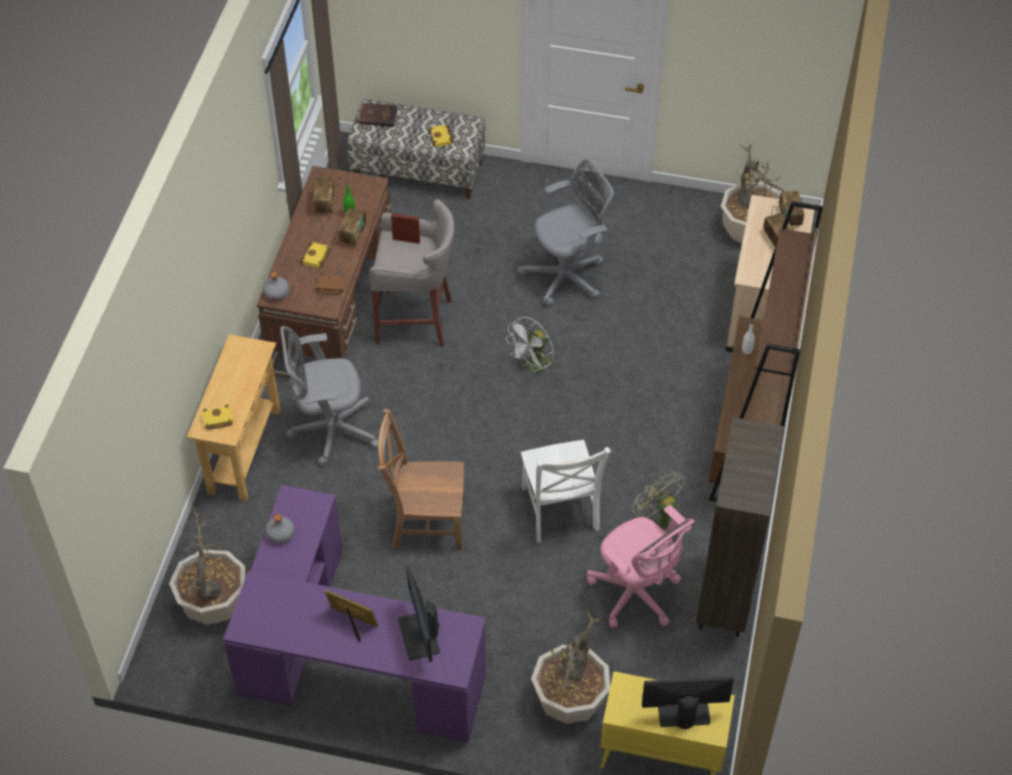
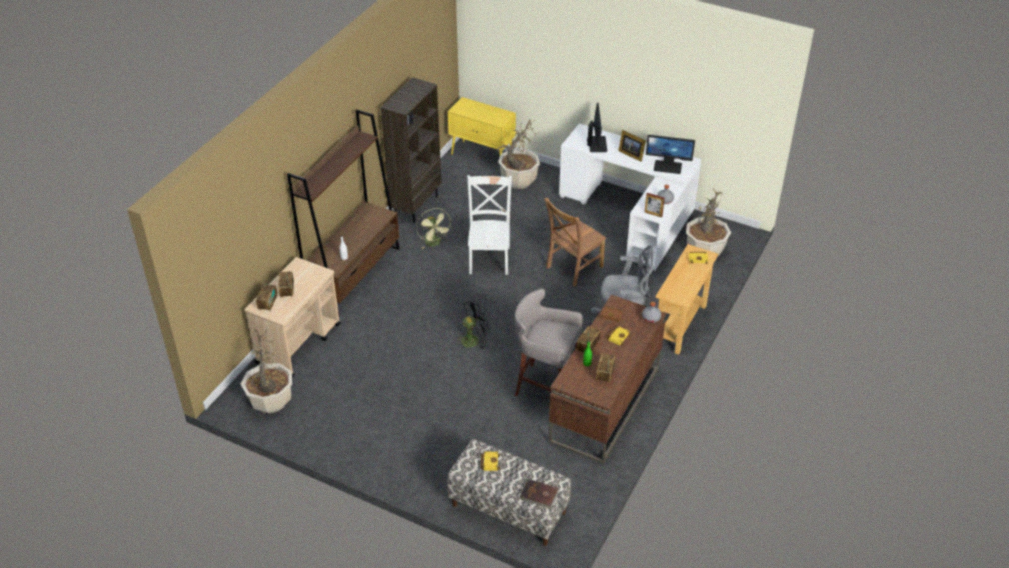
camera: 165 degrees left, 10 degrees down
purple desk [223,485,486,743] -> white desk [559,124,702,270]
brown chair [378,408,464,550] -> brown chair turned 120 degrees clockwise [544,198,606,286]
picture frame [391,213,420,244] -> picture frame moved to [645,193,665,217]
white fan [506,316,557,376] -> black fan [455,299,491,349]
grey office chair [517,158,614,306] -> none
pink office chair [587,505,694,628] -> none
monitor [642,676,734,729] -> monitor moved to [646,135,695,174]

